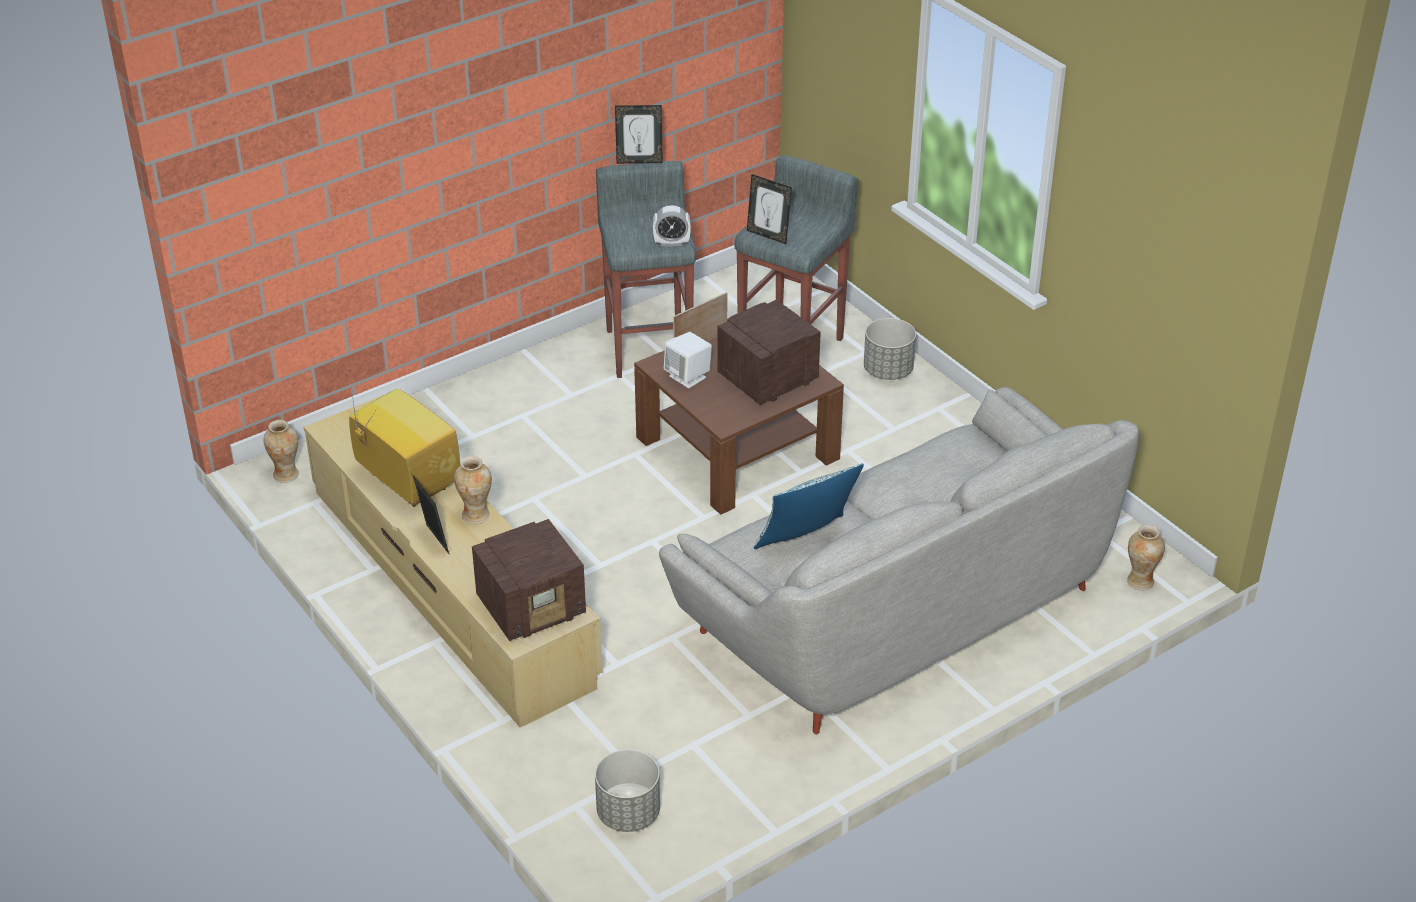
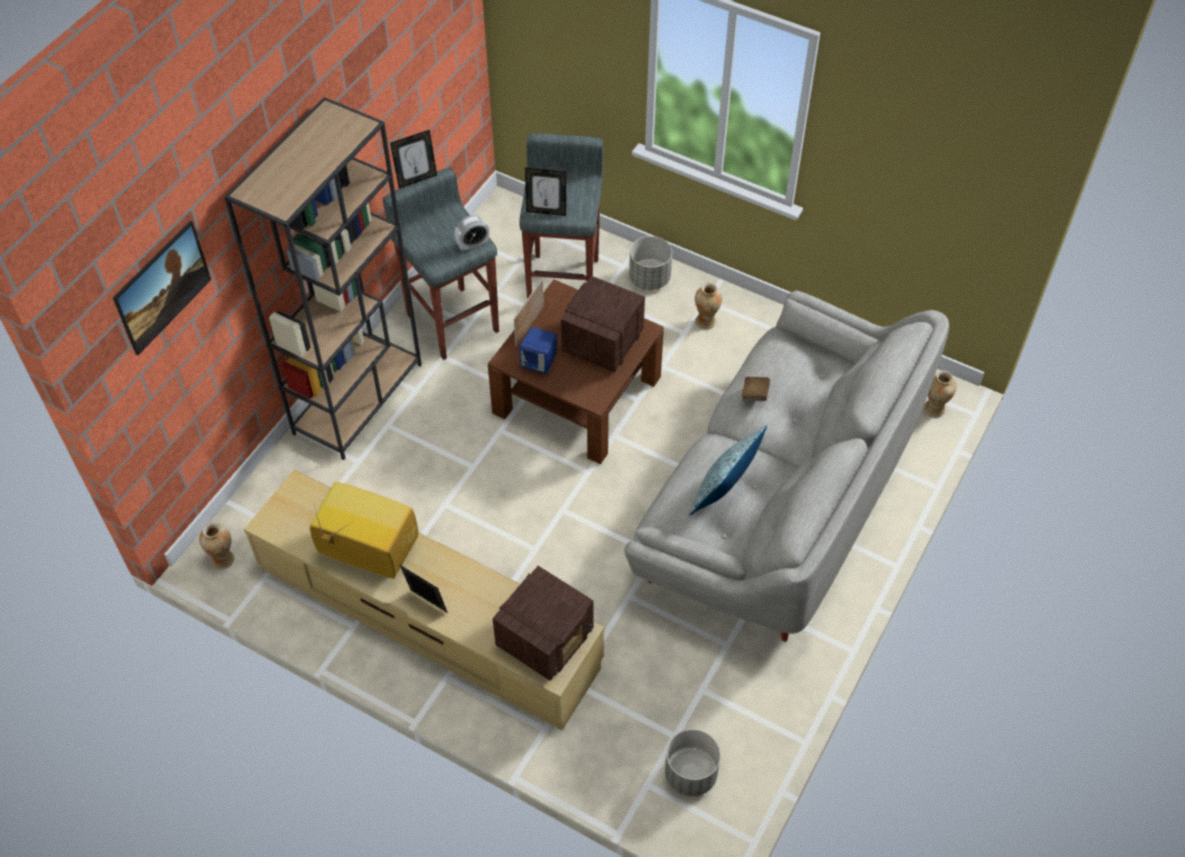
camera: 25 degrees left, 15 degrees up
vase [454,456,492,524] -> vase moved to [695,283,722,329]
white speaker [664,332,712,388] -> blue speaker [519,327,557,374]
none -> picture [113,221,211,355]
none -> bookcase [224,97,422,460]
none -> brown book [742,377,770,401]

